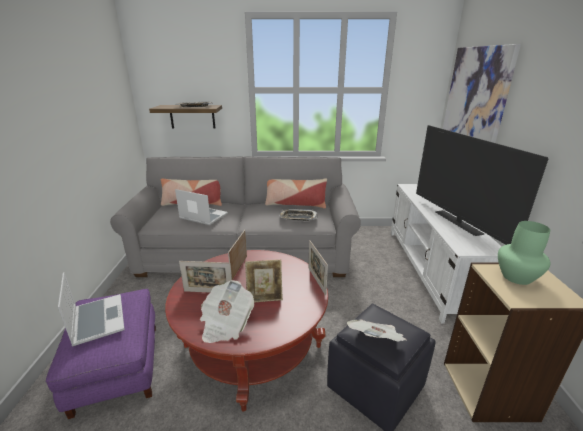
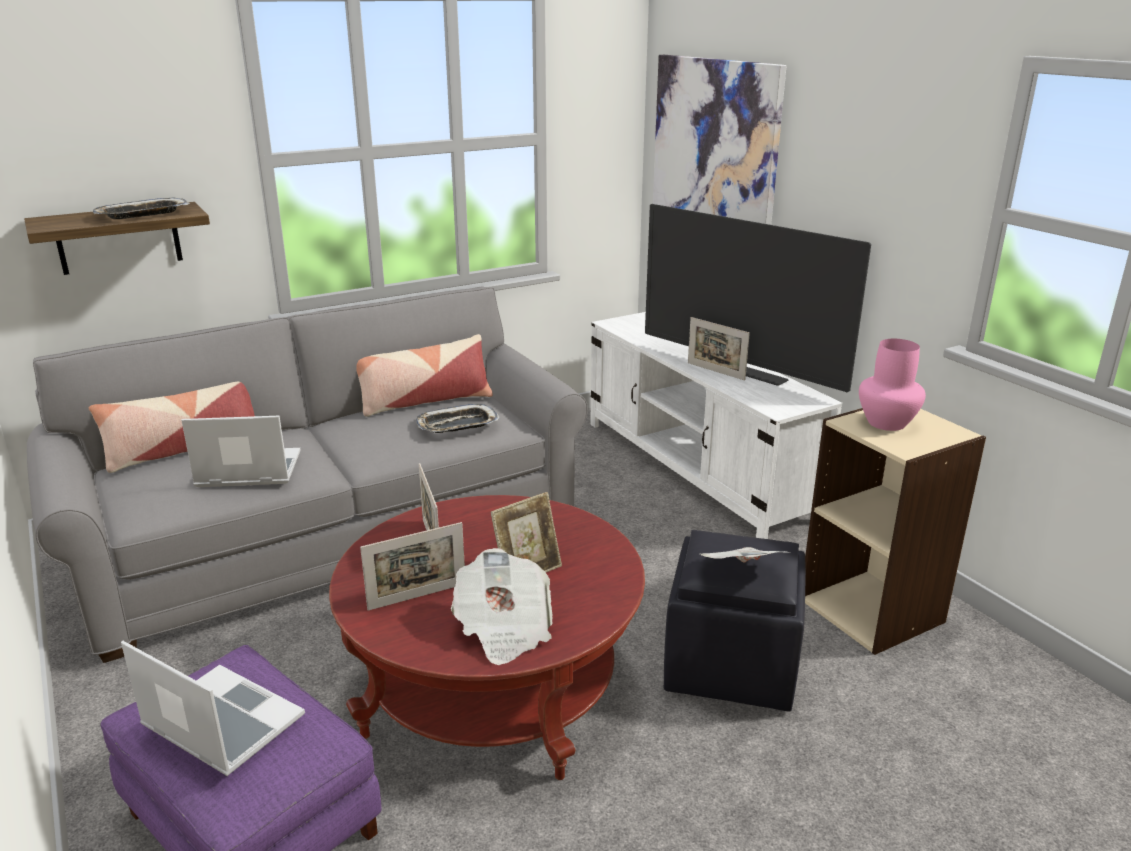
camera: 30 degrees left, 0 degrees up
picture frame [308,240,328,296] -> picture frame moved to [688,317,750,380]
green vase [498,221,550,285] -> pink vase [859,339,926,431]

